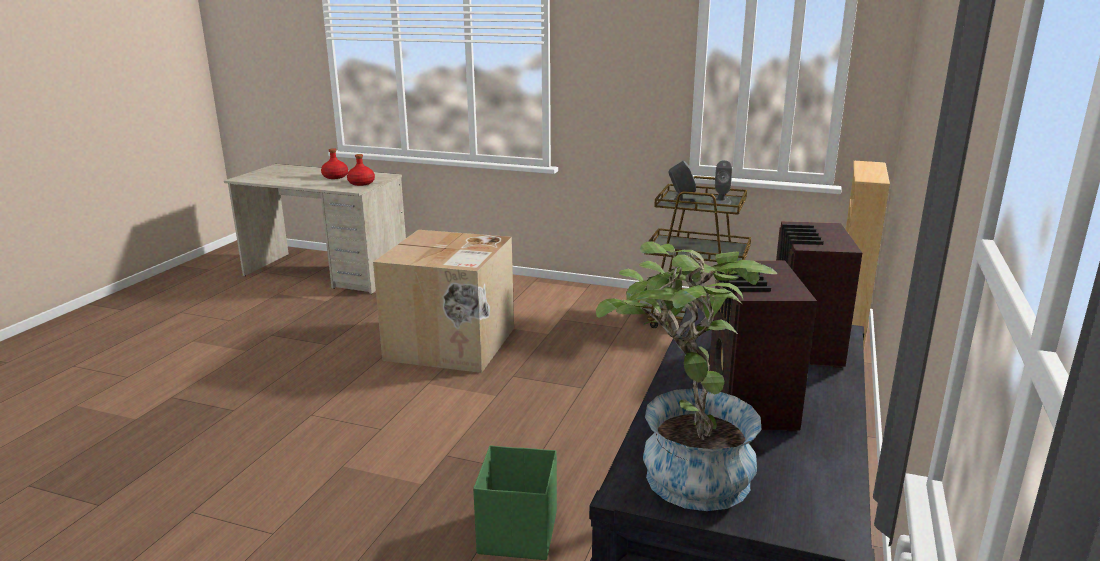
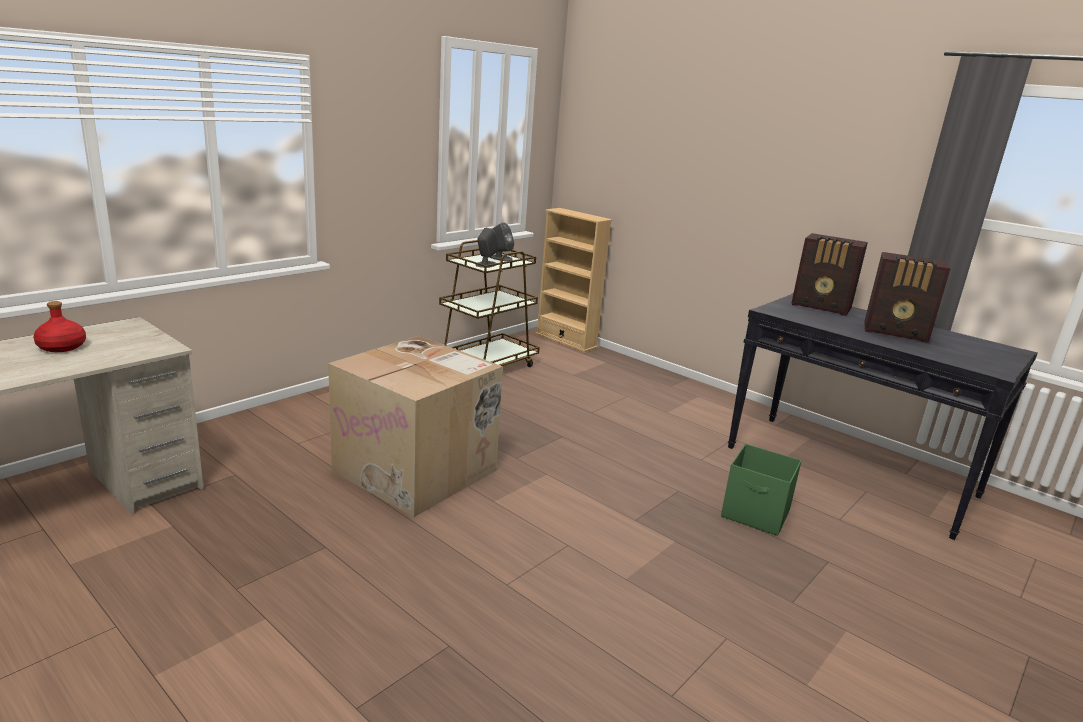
camera: 70 degrees left, 0 degrees up
red bottle [347,154,375,186] -> none
potted plant [596,241,777,511] -> none

